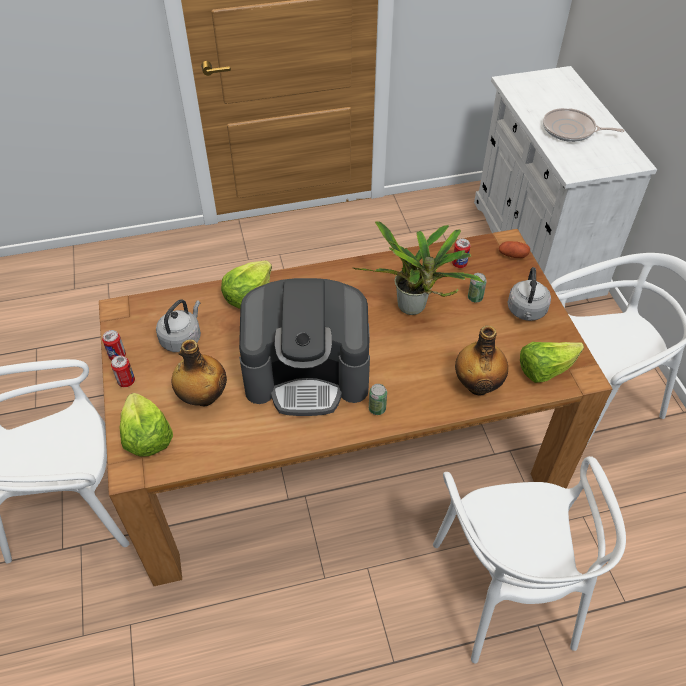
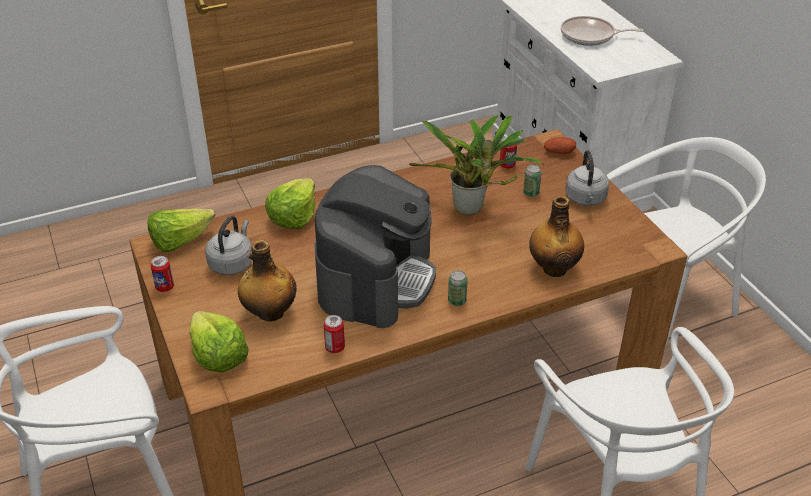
camera: 10 degrees left, 10 degrees down
can [111,355,135,387] -> can moved to [323,315,345,353]
coffee machine [239,278,370,416] -> coffee machine turned 60 degrees counterclockwise [314,165,436,328]
lettuce [520,342,584,383] -> lettuce moved to [148,209,215,252]

